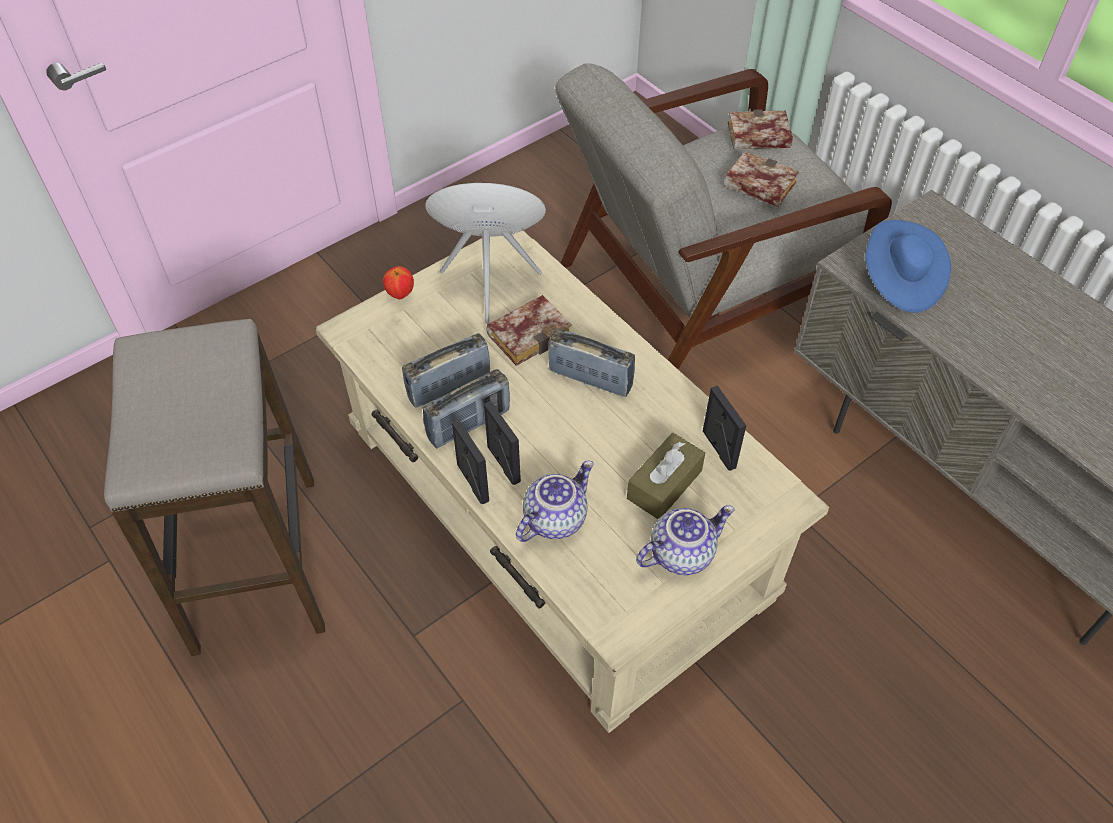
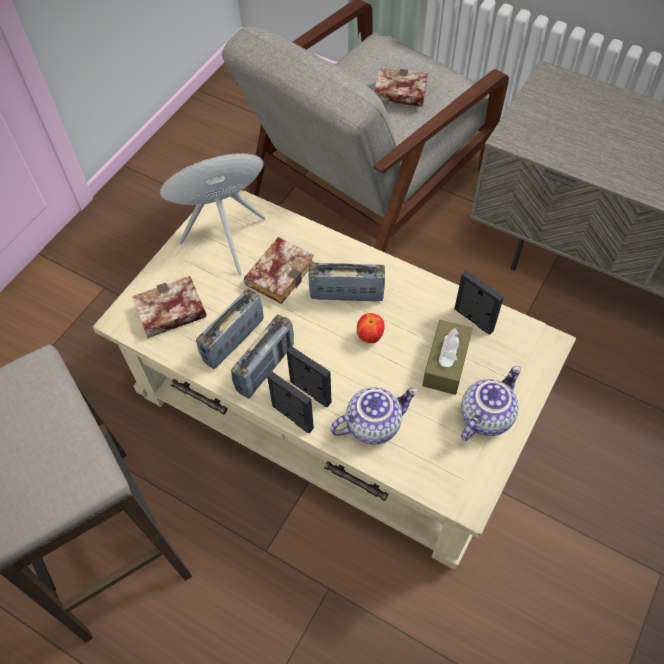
camera: 20 degrees left, 5 degrees up
apple [383,266,414,299] -> apple moved to [357,313,385,343]
teapot [516,460,594,542] -> teapot turned 45 degrees clockwise [330,387,418,444]
book [728,109,793,149] -> book moved to [132,276,207,338]
blue hat [865,220,951,313] -> none

